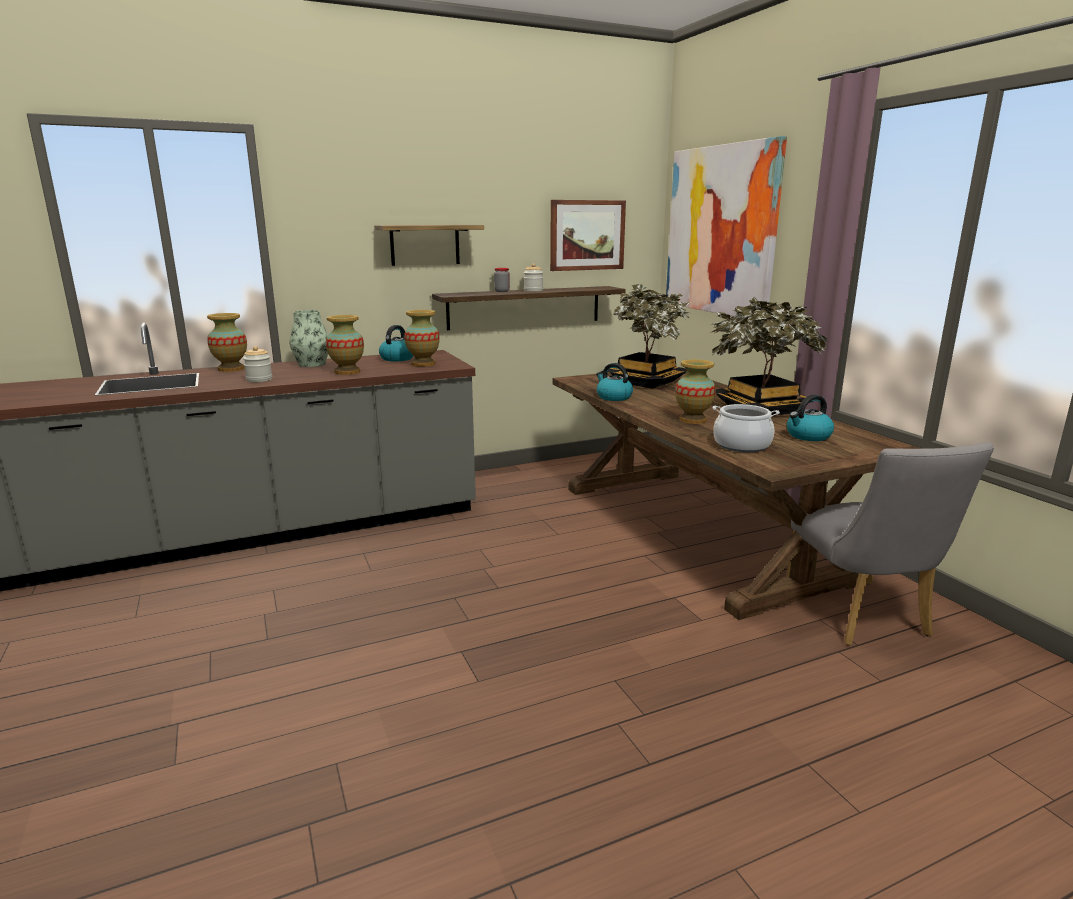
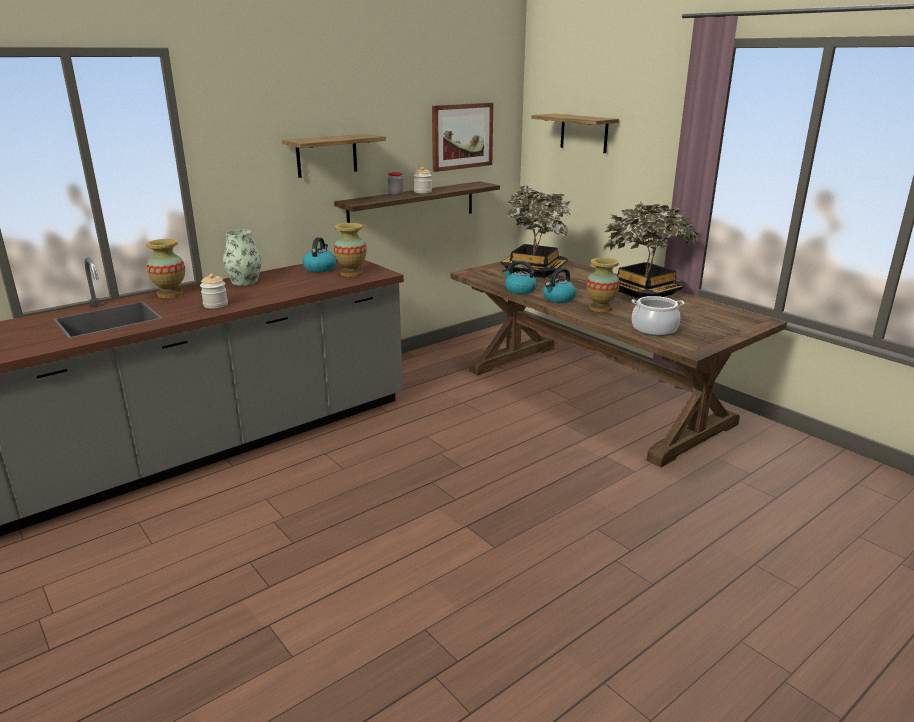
camera: 15 degrees left, 5 degrees up
vase [326,315,364,375] -> none
picture [666,136,787,317] -> shelf [531,113,619,153]
kettle [787,395,834,441] -> kettle moved to [543,268,576,303]
grey chair [787,442,994,645] -> none

